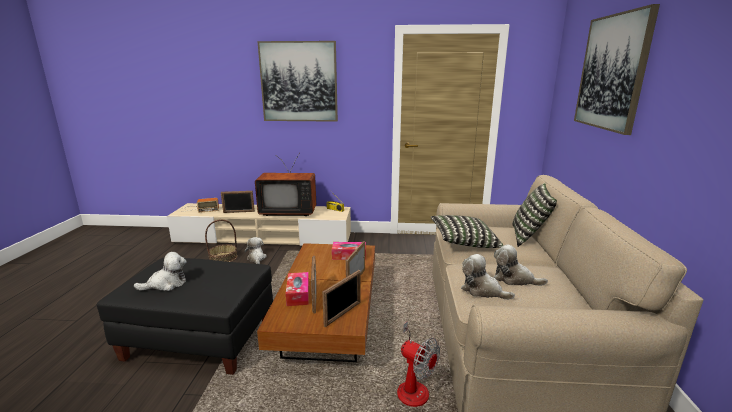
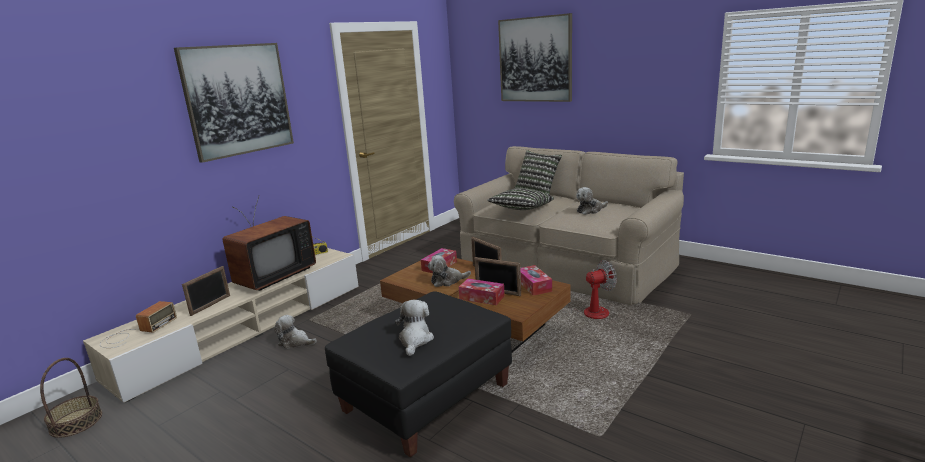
camera: 55 degrees left, 0 degrees up
basket [205,219,237,262] -> basket moved to [40,358,102,438]
picture frame [322,270,361,327] -> tissue box [521,265,552,296]
plush toy [461,254,515,300] -> plush toy moved to [428,255,471,287]

